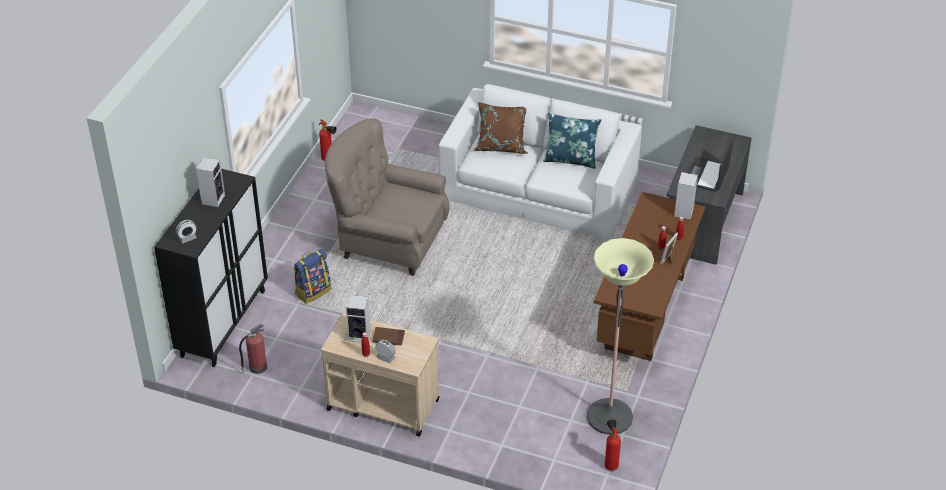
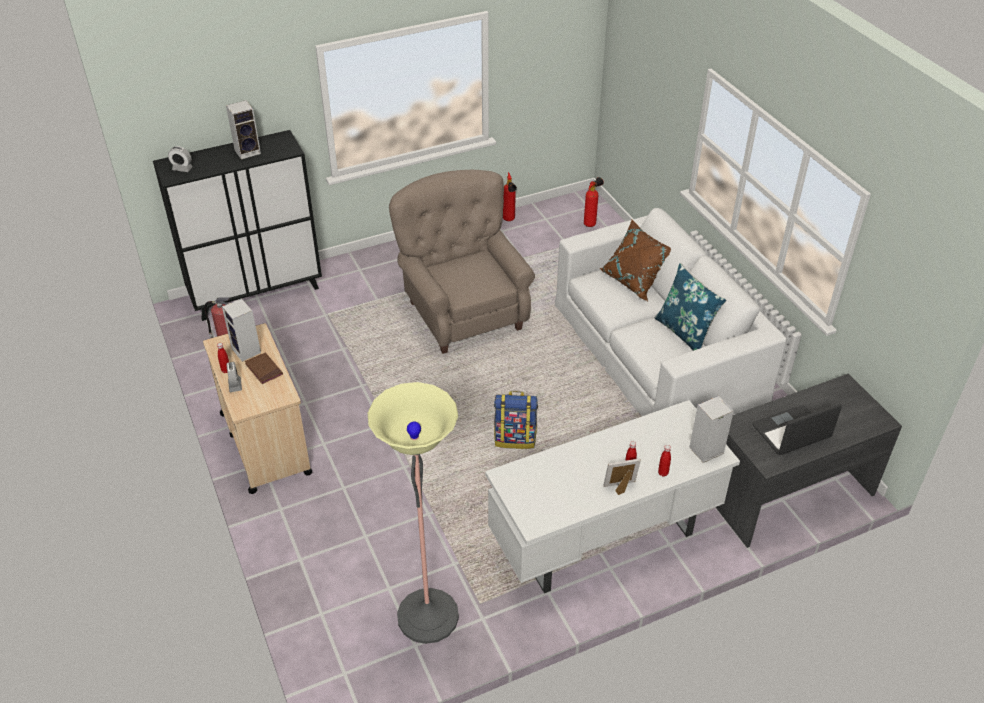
camera: 45 degrees right, 0 degrees up
backpack [294,249,331,304] -> backpack moved to [494,391,538,449]
brown desk [594,192,705,361] -> white desk [485,400,740,593]
fire extinguisher [605,419,621,471] -> fire extinguisher moved to [584,177,604,227]

